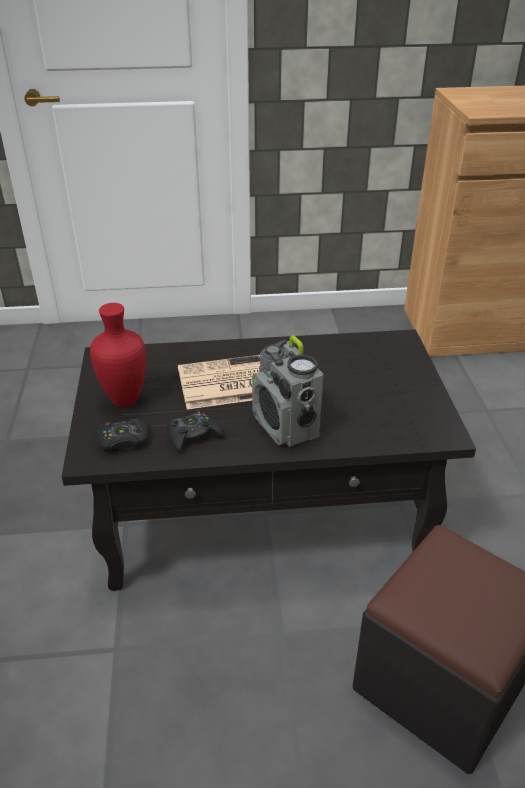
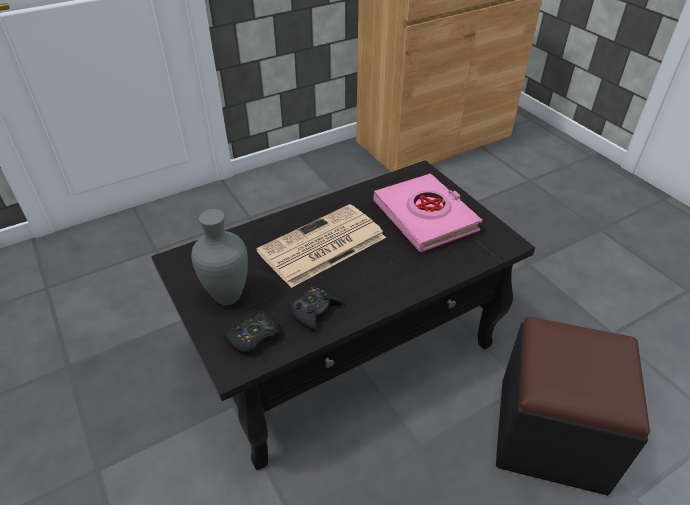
camera: 25 degrees left, 5 degrees up
red vase [90,303,146,407] -> grey vase [191,209,248,305]
radio [252,335,323,447] -> none
none -> pink book [373,173,482,252]

